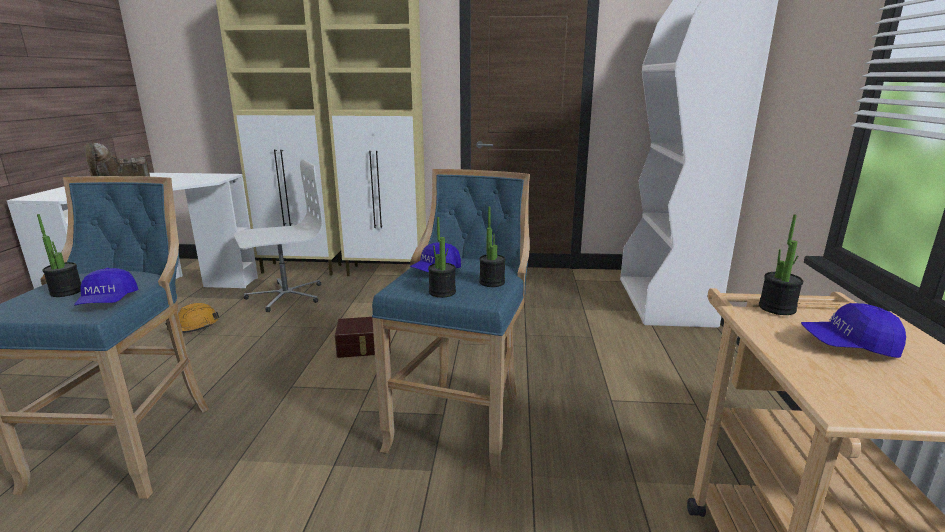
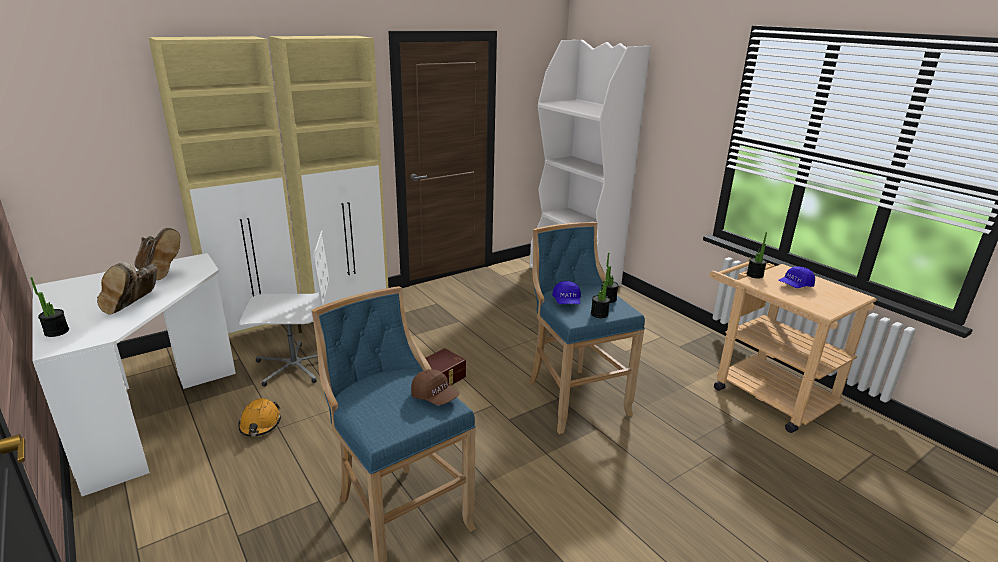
camera: 40 degrees left, 5 degrees up
potted plant [37,214,81,297] -> potted plant moved to [30,277,69,337]
blue cap [74,268,138,305] -> brown cap [411,369,459,405]
white office chair [234,159,323,312] -> white office chair turned 60 degrees clockwise [239,230,329,387]
none -> brown boot [134,228,180,280]

